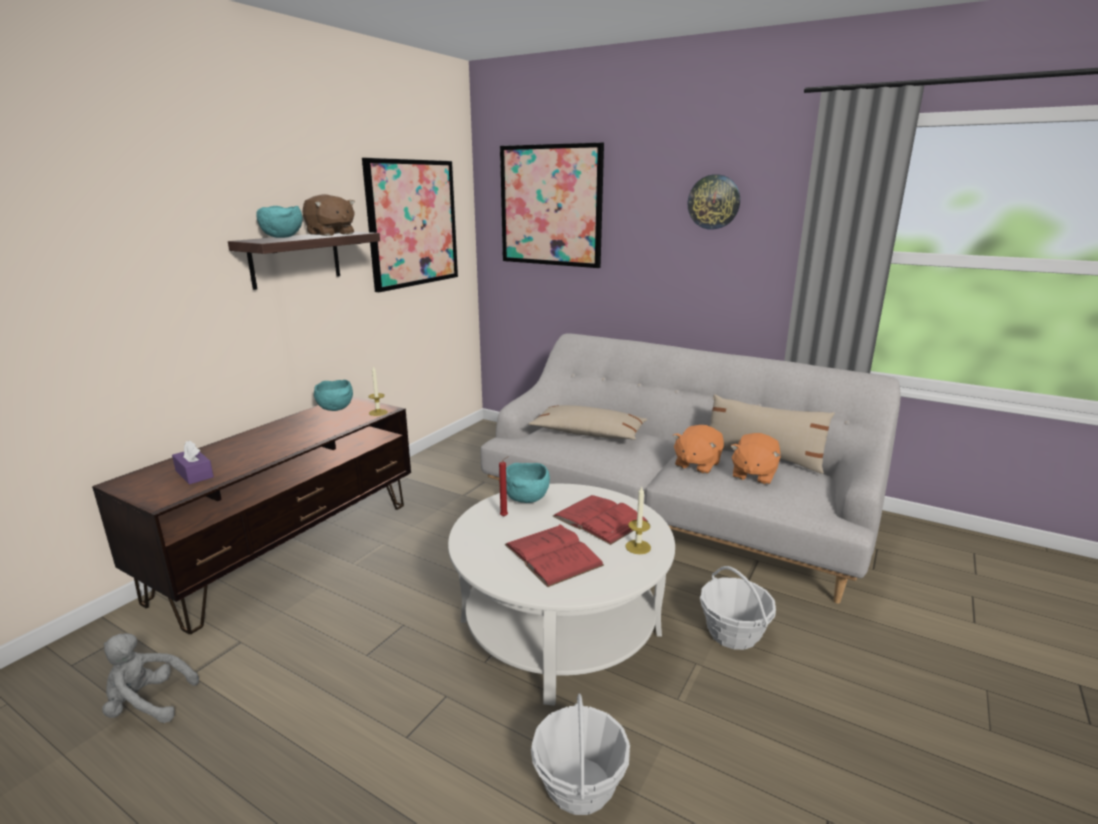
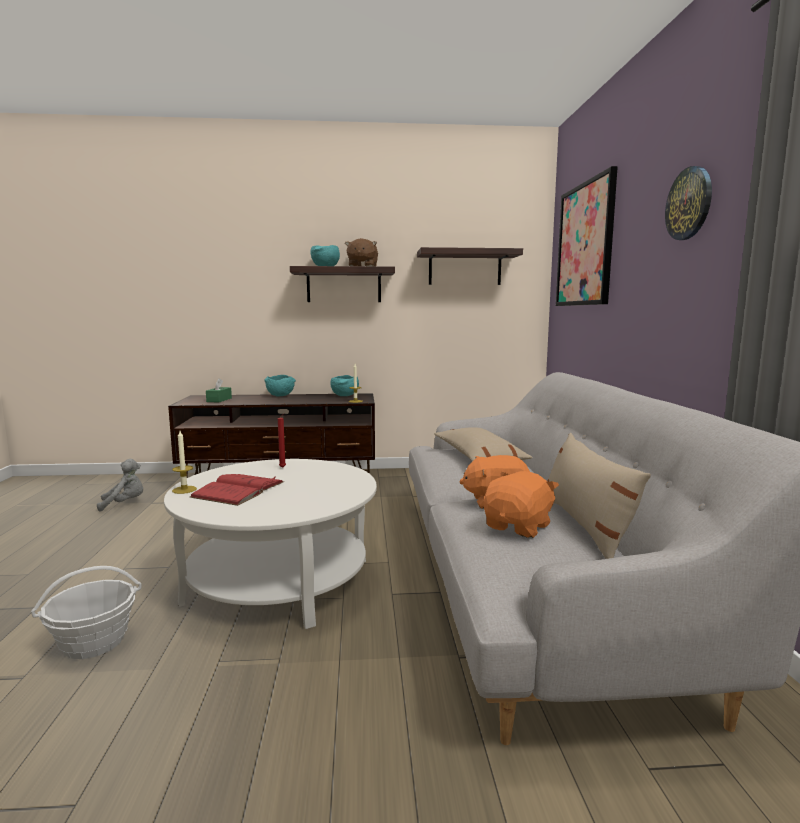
camera: 55 degrees right, 10 degrees down
grey plush toy [102,633,199,723] -> grey plush toy turned 105 degrees clockwise [97,459,143,511]
purple tissue box [172,441,214,485] -> green tissue box [206,378,232,402]
picture [362,158,458,292] -> shelf [417,247,523,285]
turquoise bowl [506,463,550,503] -> turquoise bowl moved to [264,375,296,397]
red book [553,495,649,545] -> none
candle [625,487,651,554] -> candle moved to [172,431,197,494]
basket [700,566,776,650] -> none
orange plush toy [731,433,781,485] -> orange plush toy turned 135 degrees clockwise [484,471,559,538]

